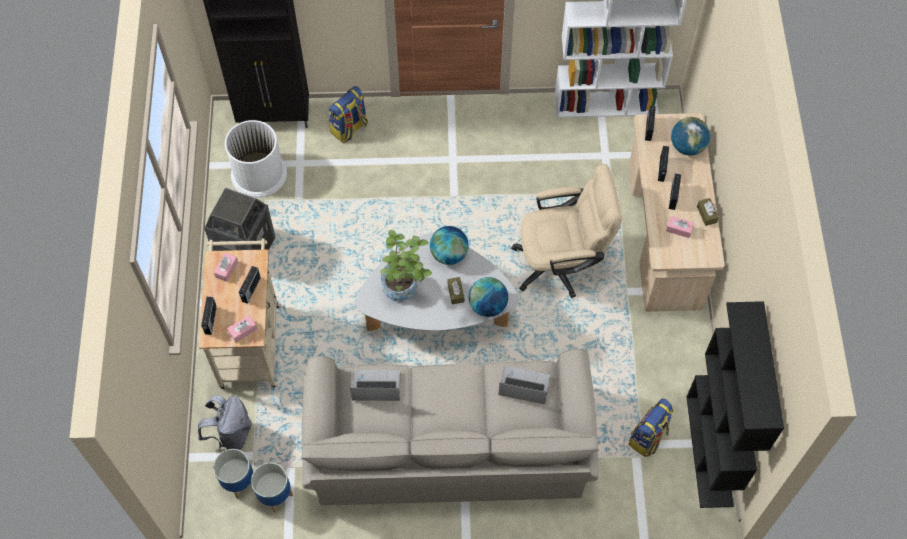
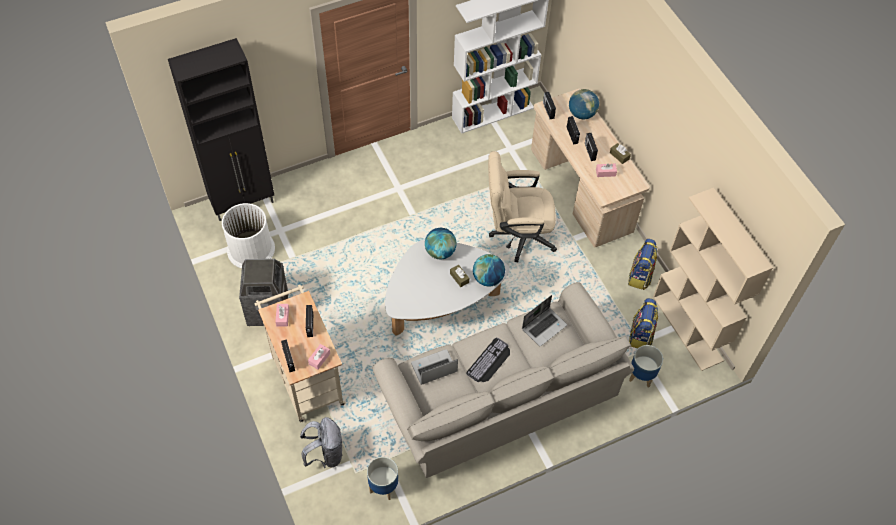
camera: 25 degrees left, 5 degrees down
planter [213,449,253,499] -> planter moved to [629,345,663,387]
backpack [329,86,368,143] -> backpack moved to [628,239,657,290]
potted plant [380,230,432,302] -> none
laptop [498,366,550,404] -> laptop turned 150 degrees clockwise [522,295,567,346]
beige office chair [511,164,622,298] -> beige office chair turned 150 degrees counterclockwise [488,151,557,262]
black bookcase [687,301,784,508] -> beige bookcase [653,188,773,371]
none -> keyboard [466,338,510,382]

